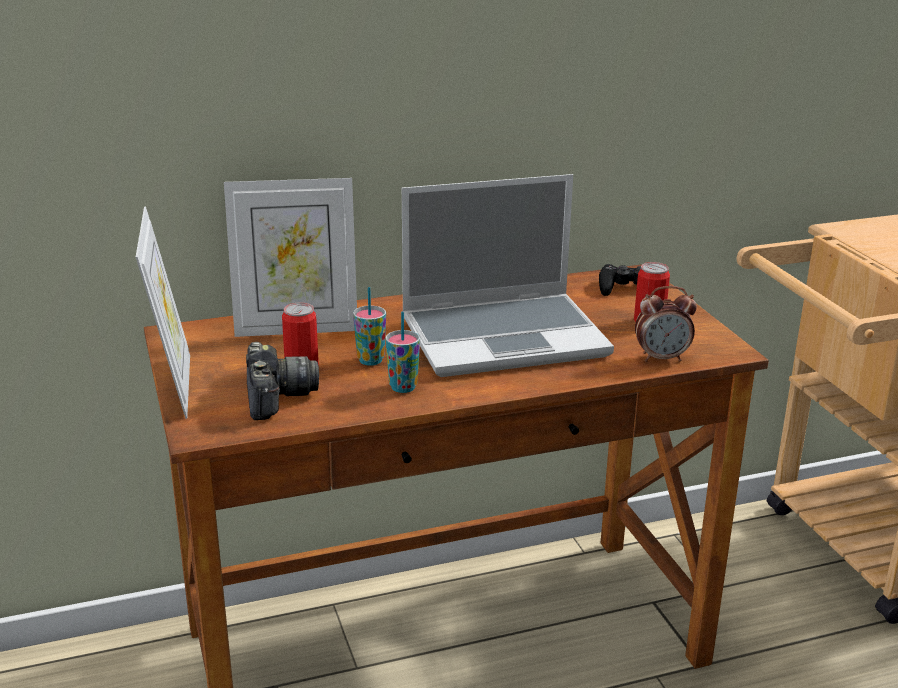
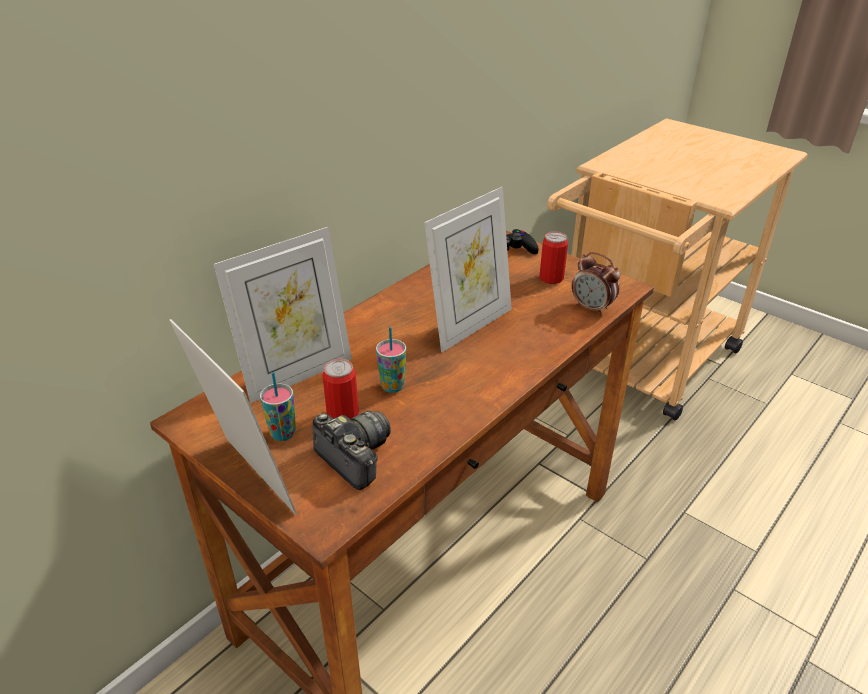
camera: 30 degrees left, 10 degrees up
cup [385,311,420,393] -> cup moved to [260,372,296,441]
laptop [402,174,614,377] -> picture frame [424,187,512,352]
alarm clock [635,286,697,362] -> alarm clock turned 75 degrees clockwise [572,252,620,316]

